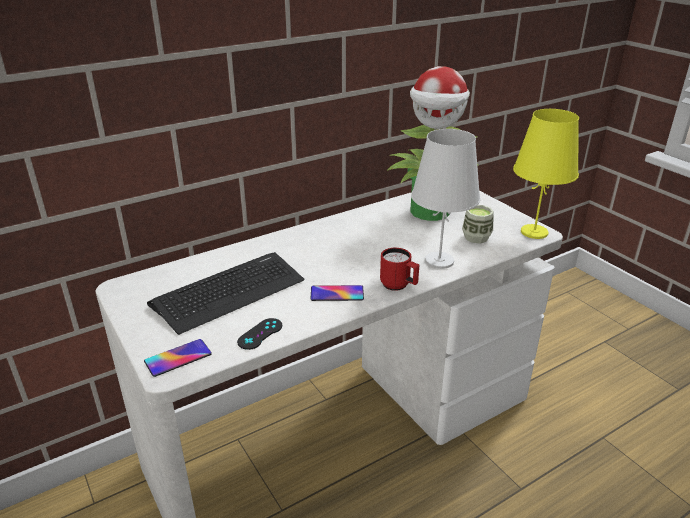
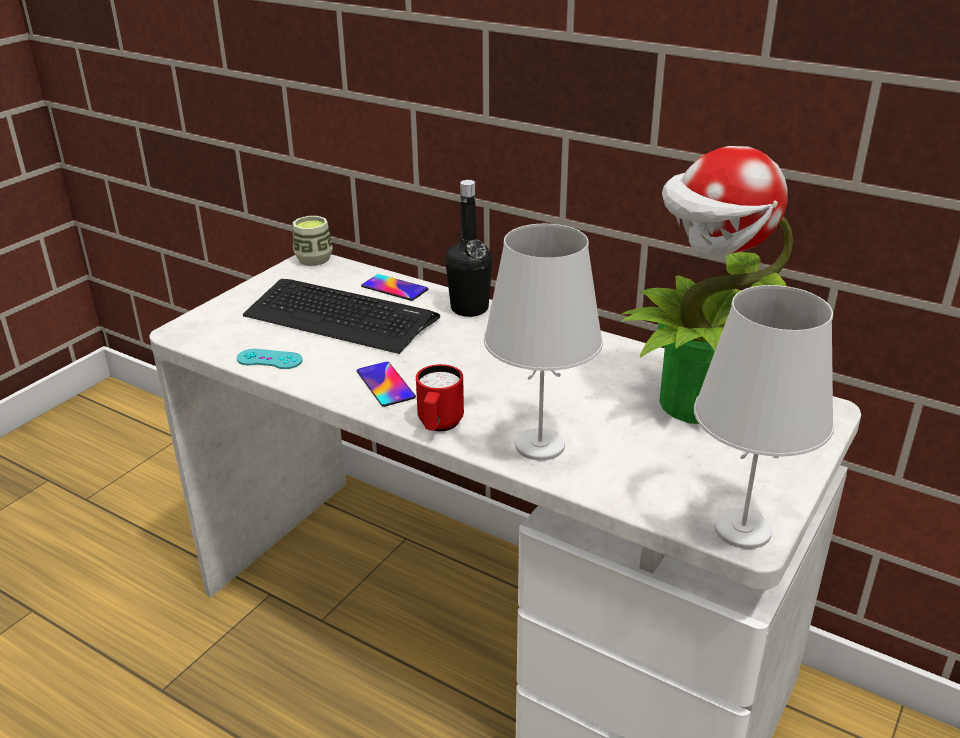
camera: 65 degrees right, 0 degrees up
phone [144,339,212,377] -> phone moved to [361,274,429,301]
black game controller [237,318,282,350] -> turquoise game controller [237,349,303,369]
cup [462,205,494,243] -> cup moved to [293,216,333,266]
yellow table lamp [513,109,579,239] -> white table lamp [694,285,834,549]
none -> black bottle [445,180,493,317]

